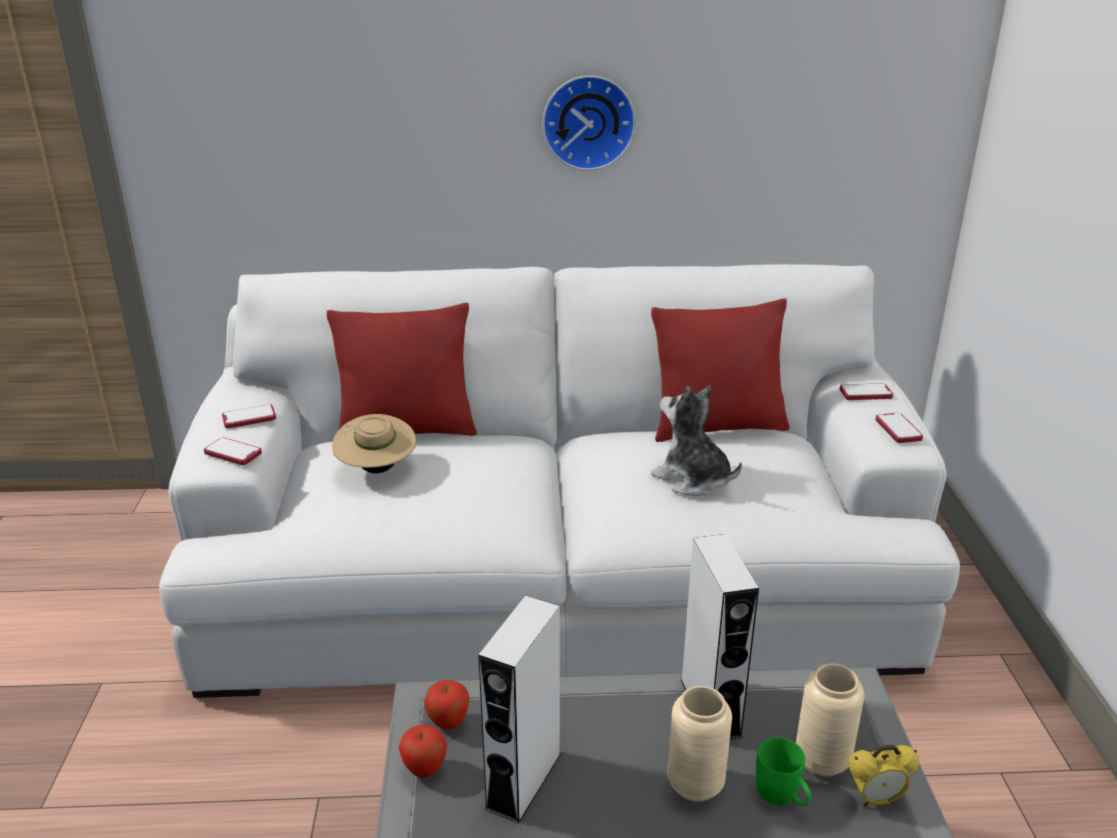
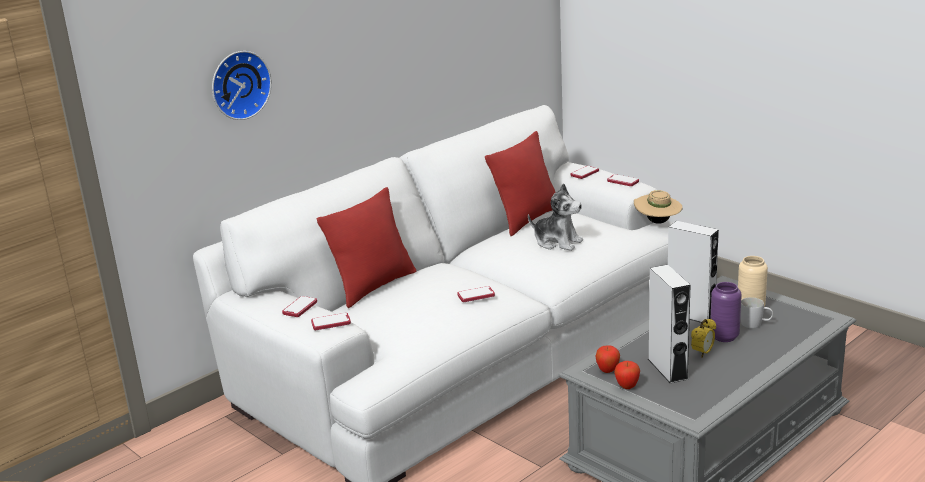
camera: 40 degrees left, 5 degrees down
beige hat [332,414,416,473] -> beige hat moved to [634,190,683,224]
wall clock [542,75,636,171] -> wall clock moved to [212,51,272,120]
plush toy [651,385,742,496] -> plush toy turned 150 degrees counterclockwise [528,183,583,251]
beige vase [668,686,732,802] -> purple vase [711,282,742,342]
green mug [756,737,811,806] -> white mug [740,297,773,328]
alarm clock [848,744,919,807] -> alarm clock moved to [691,319,716,358]
none -> phone [457,286,495,302]

